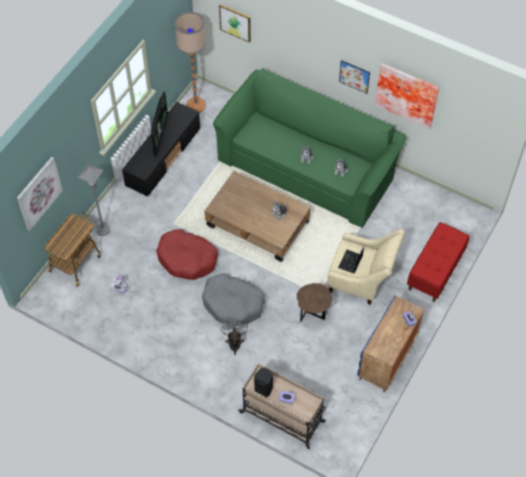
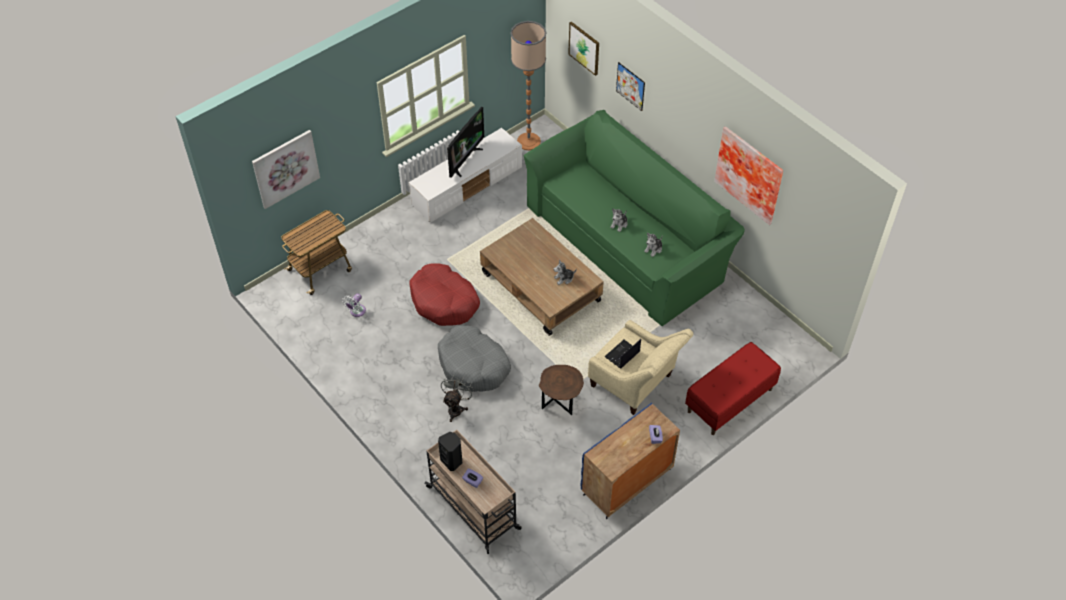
camera: 20 degrees right, 5 degrees down
grey floor lamp [78,164,110,236] -> none
black tv stand [122,102,200,197] -> white tv stand [409,128,522,223]
picture [339,60,370,94] -> picture moved to [616,62,645,111]

